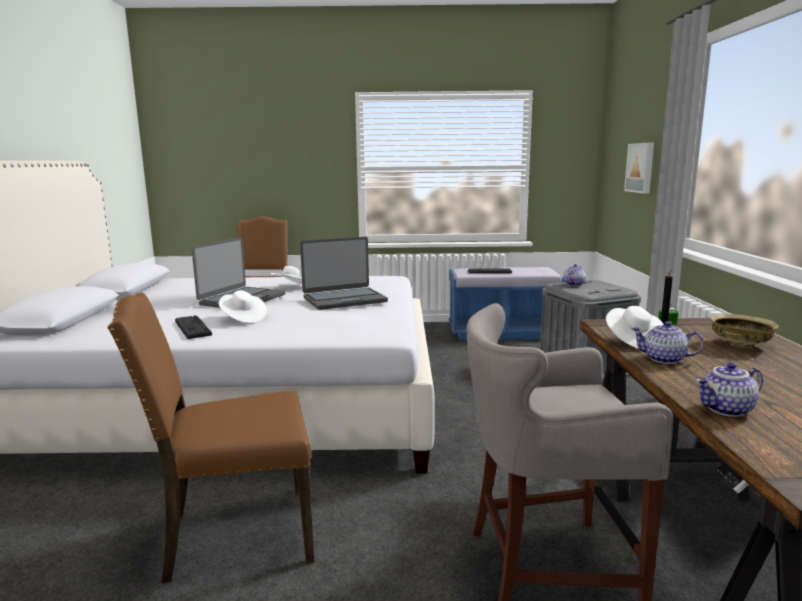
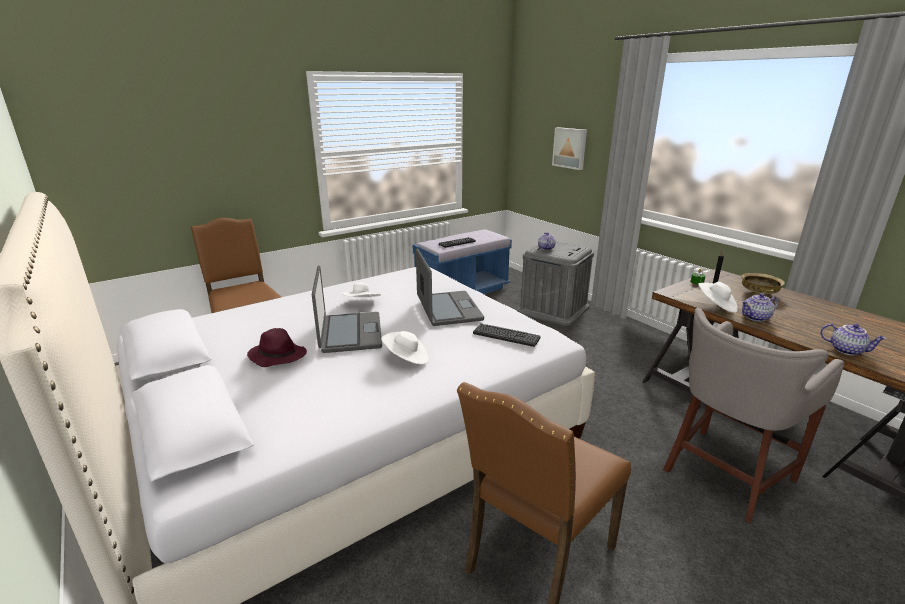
camera: 35 degrees left, 10 degrees up
keyboard [175,315,212,339] -> keyboard moved to [473,323,540,347]
laptop [300,237,388,310] -> laptop turned 45 degrees counterclockwise [416,248,484,326]
teapot [696,362,763,417] -> teapot turned 90 degrees counterclockwise [820,324,887,355]
none -> purple hat [247,328,307,367]

